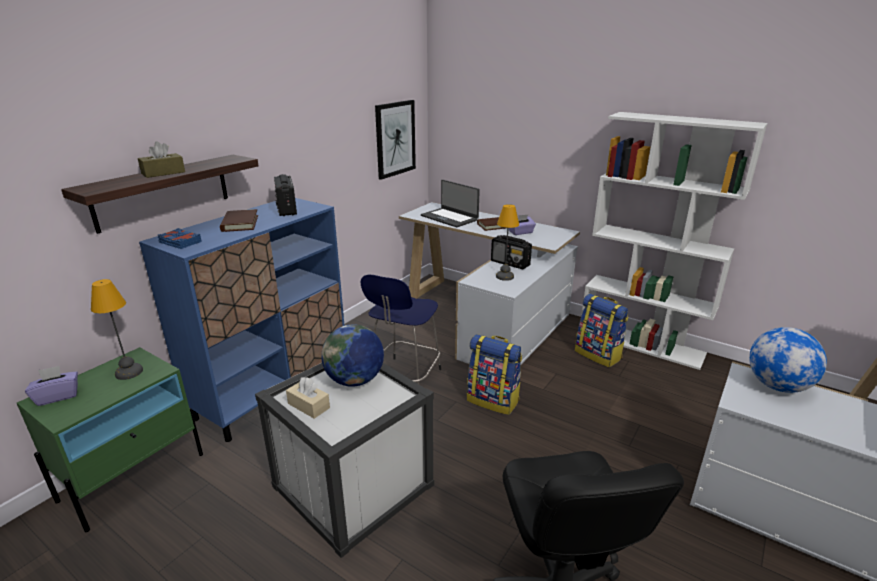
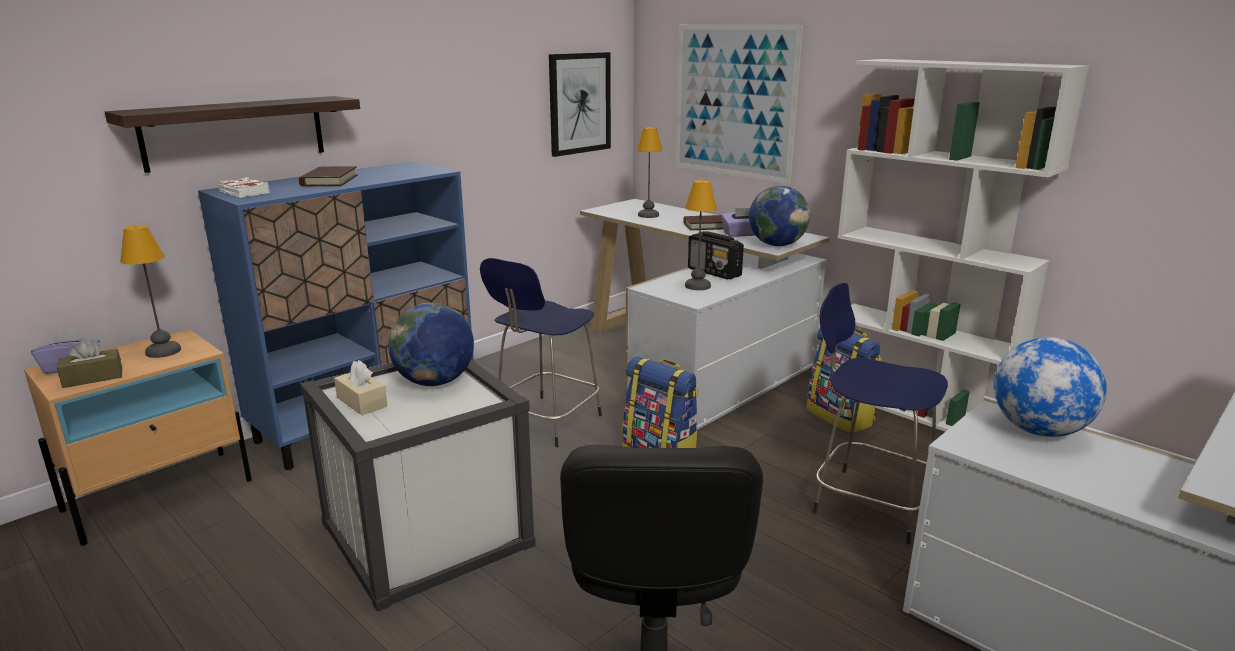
camera: 10 degrees right, 5 degrees down
green nightstand [17,347,203,532] -> beige nightstand [24,329,252,546]
brown tissue box [138,141,185,178] -> brown tissue box moved to [57,338,122,388]
blue book [157,228,202,249] -> white book [218,177,270,198]
radio [274,174,297,216] -> none
laptop [421,180,480,227] -> table lamp [637,127,662,218]
none -> picture [676,24,803,184]
none -> globe [749,186,810,246]
none -> blue stool [813,283,948,544]

